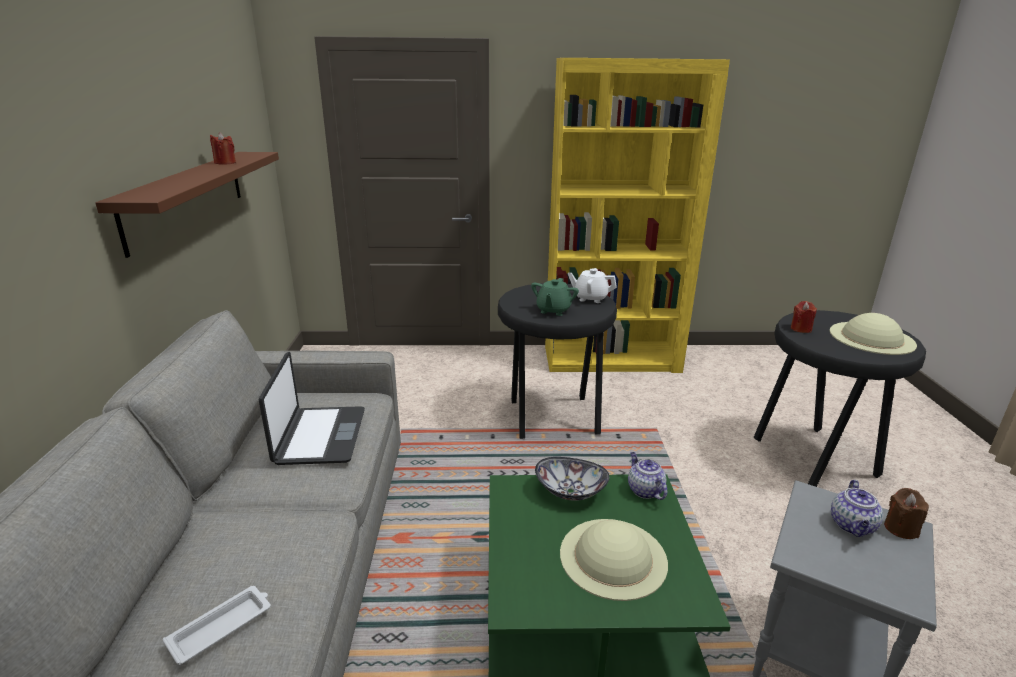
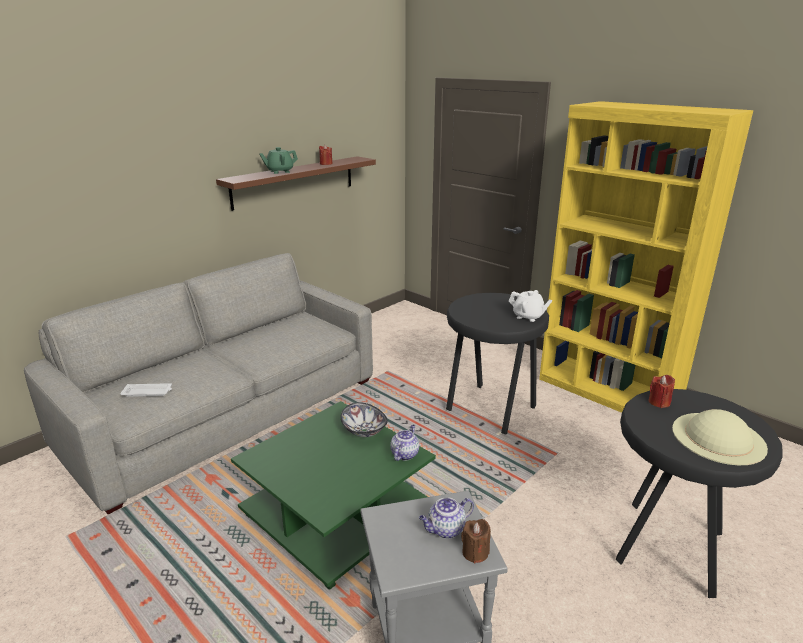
camera: 45 degrees right, 0 degrees up
laptop [259,352,365,465] -> none
green teapot [531,278,579,316] -> green teapot moved to [259,147,298,174]
beige hat [560,519,668,601] -> none
white teapot [568,268,617,303] -> white teapot turned 150 degrees clockwise [509,290,553,322]

